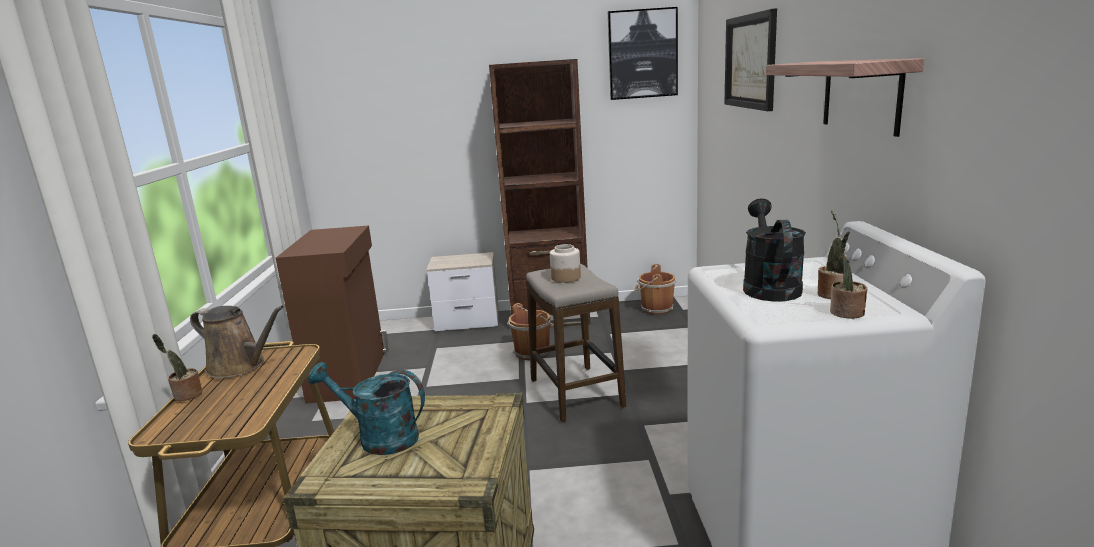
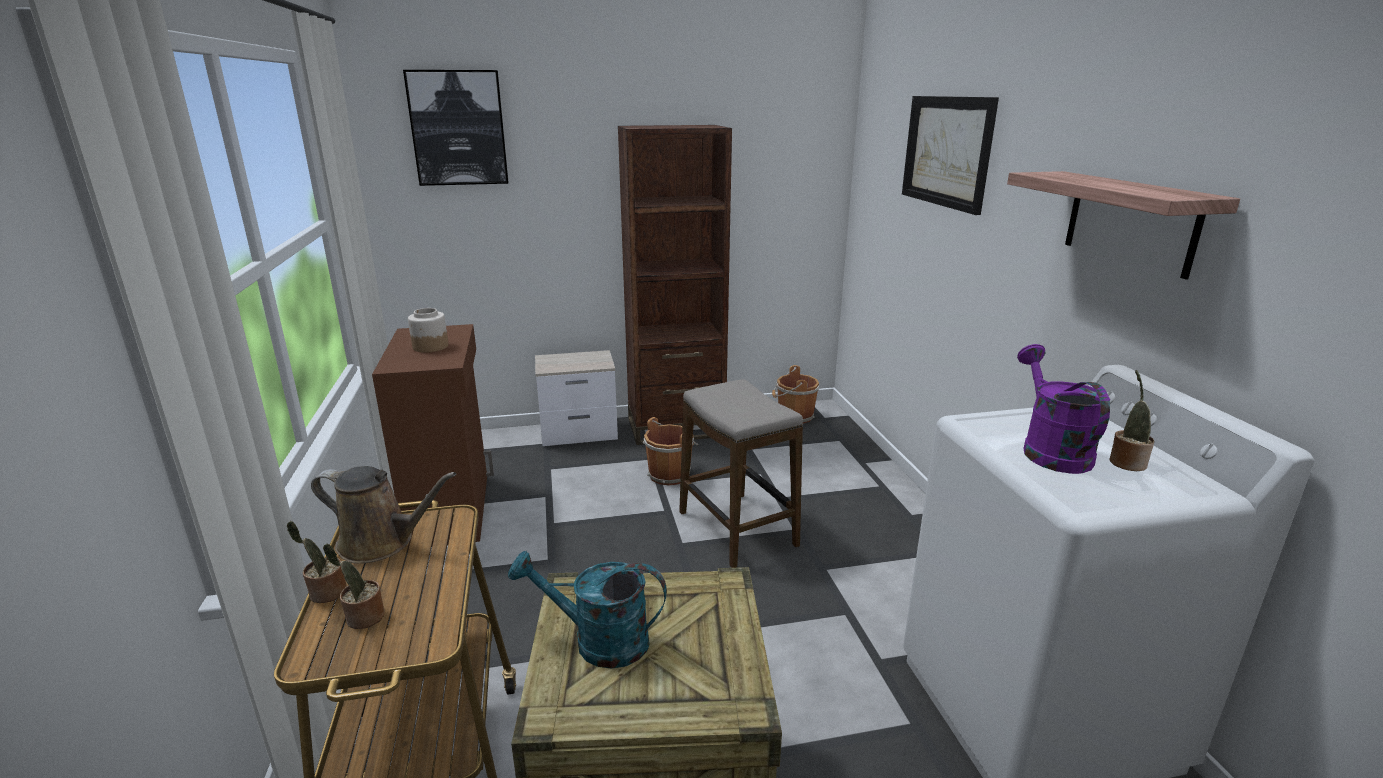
camera: 10 degrees left, 5 degrees up
jar [550,244,581,283] -> jar moved to [408,308,448,353]
picture [608,7,678,100] -> picture moved to [403,70,509,186]
black watering can [743,199,806,302] -> purple watering can [1017,344,1110,474]
potted plant [830,231,867,318] -> potted plant moved to [323,544,385,629]

